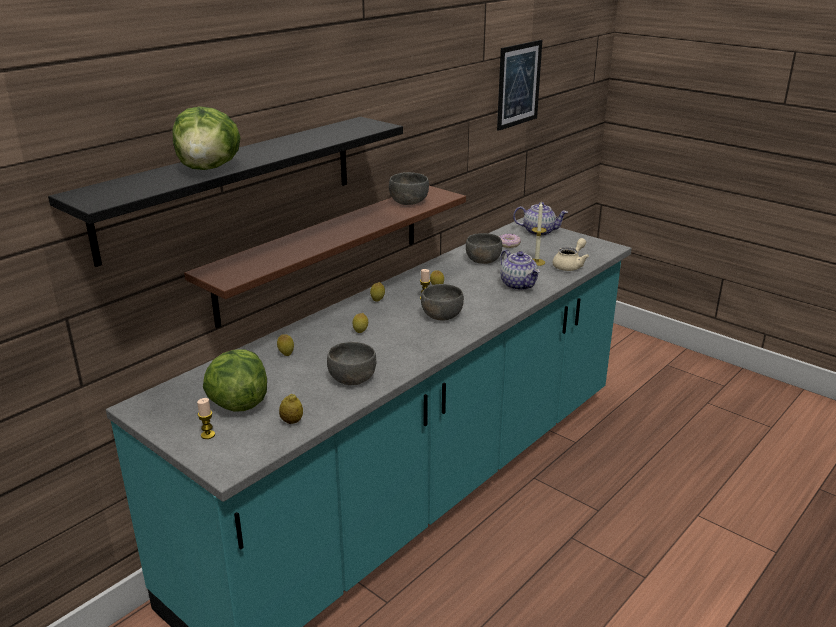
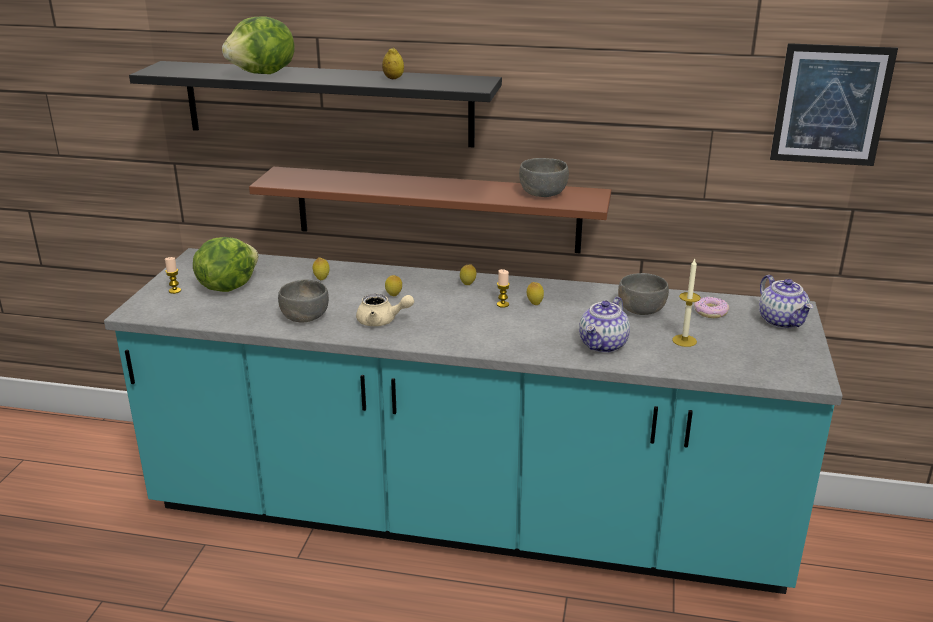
camera: 60 degrees right, 0 degrees up
lemon [279,394,303,424] -> lemon moved to [382,47,404,79]
grey bowl [421,284,464,320] -> none
beige teapot [552,238,589,271] -> beige teapot moved to [356,294,414,326]

